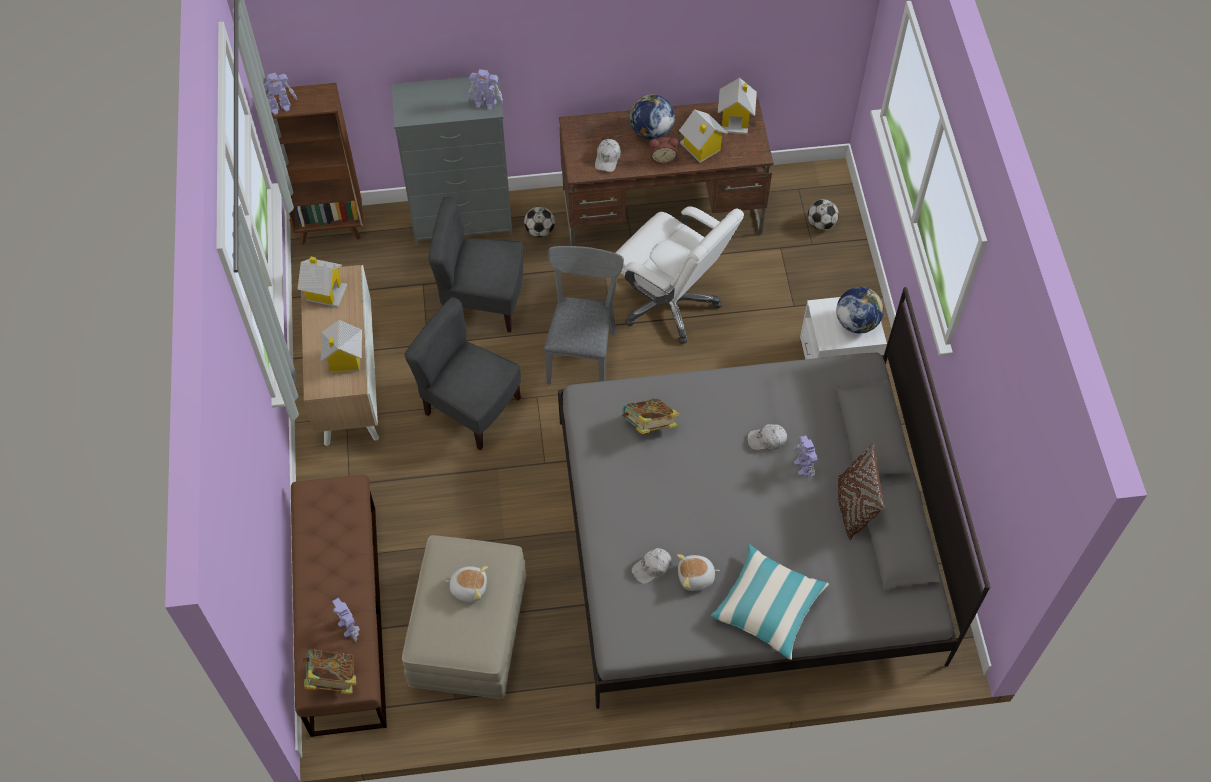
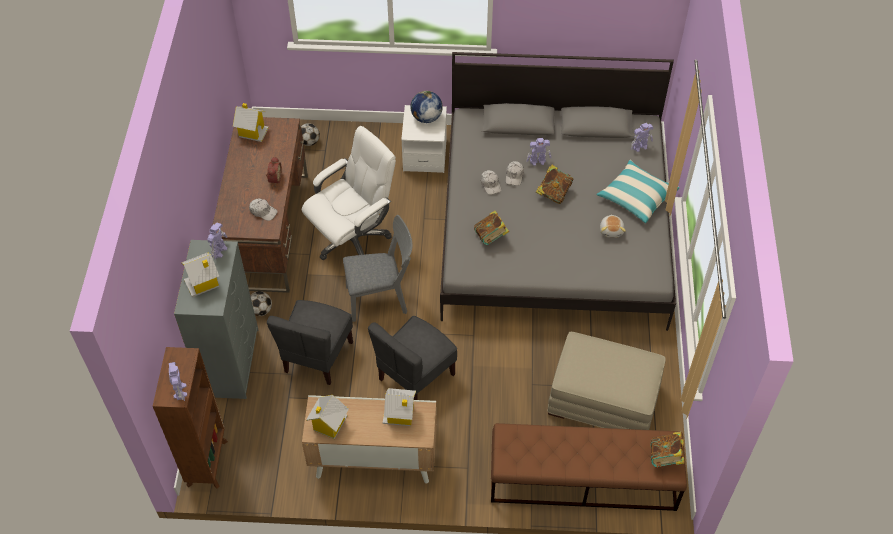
camera: 80 degrees left, 5 degrees down
toy robot [332,597,360,642] -> toy robot moved to [631,123,653,152]
plush toy [445,566,488,602] -> none
grey chair [544,246,624,385] -> grey chair turned 150 degrees clockwise [343,215,412,322]
globe [629,95,675,140] -> none
white cap [632,548,671,584] -> white cap moved to [481,170,502,195]
toy house [679,109,728,163] -> toy house moved to [182,253,219,297]
brown pillow [838,443,885,540] -> none
none -> book [536,165,573,204]

